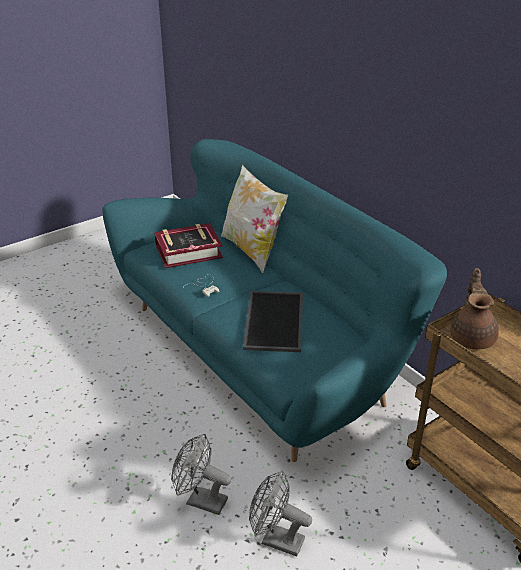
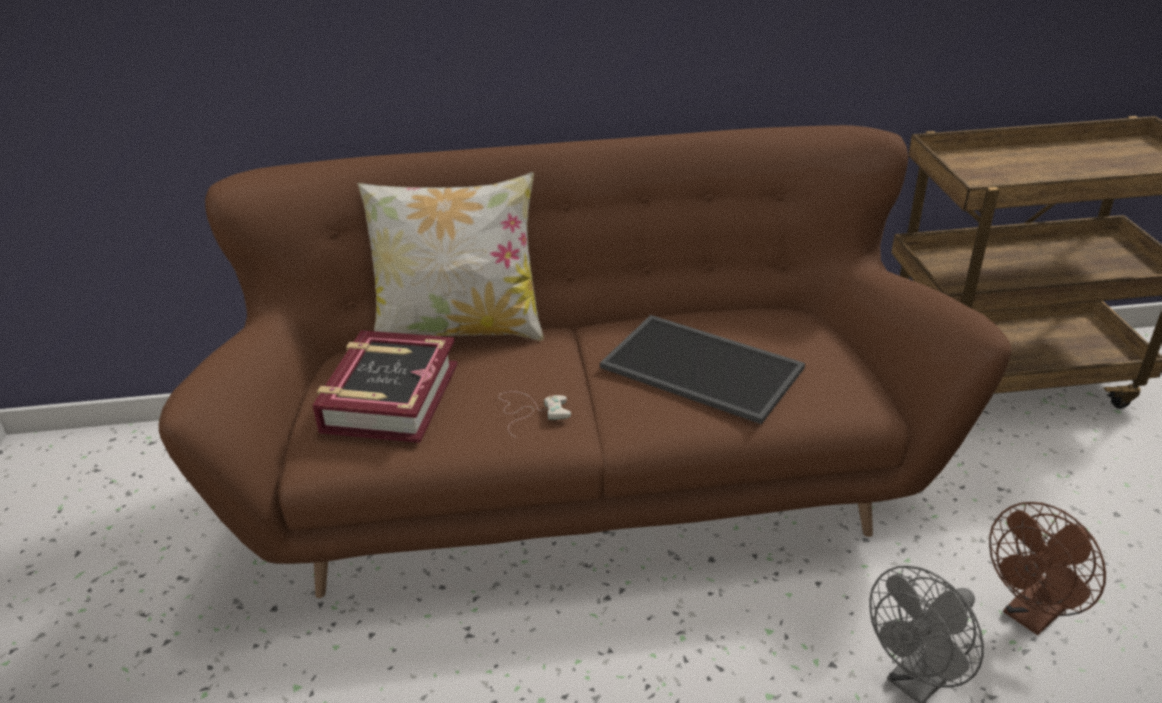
camera: 60 degrees left, 0 degrees up
turquoise sofa [102,139,447,462] -> brown sofa [159,125,1012,598]
grey fan [249,471,312,557] -> brown fan [989,502,1106,635]
brown teapot [450,268,499,350] -> none

